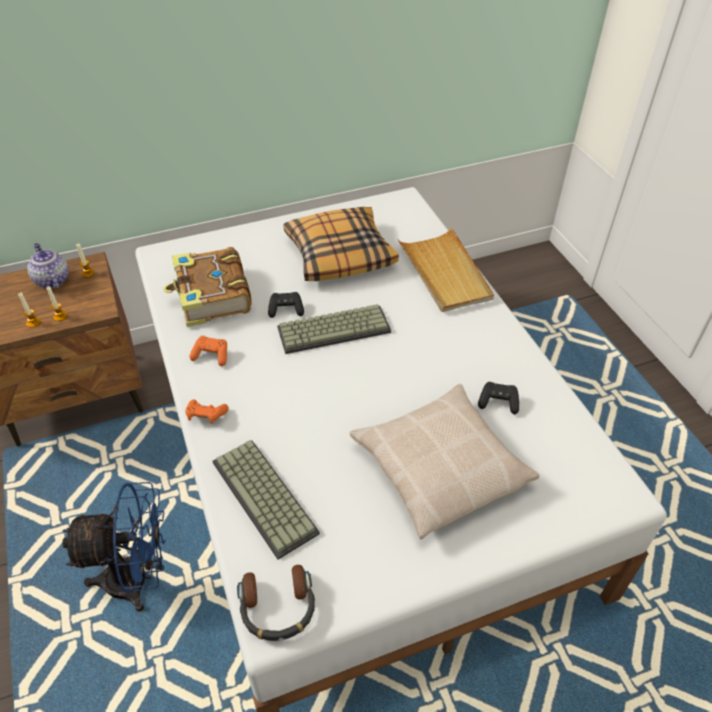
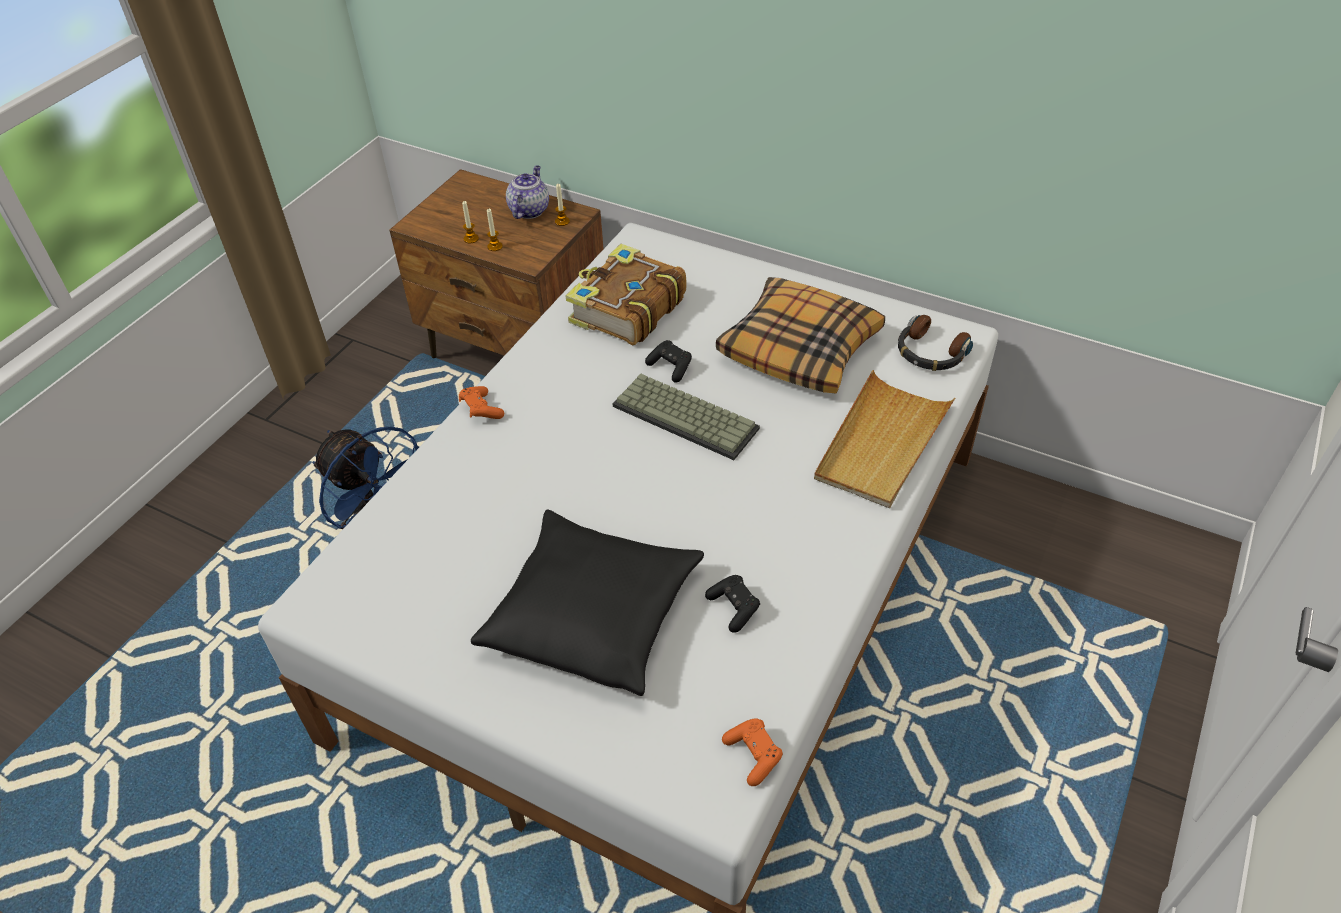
camera: 50 degrees right, 0 degrees up
orange game controller [190,336,227,366] -> orange game controller moved to [722,718,783,786]
keyboard [213,440,320,560] -> none
headphones [237,565,315,641] -> headphones moved to [898,315,973,371]
beige pillow [350,384,540,539] -> black pillow [471,510,704,696]

